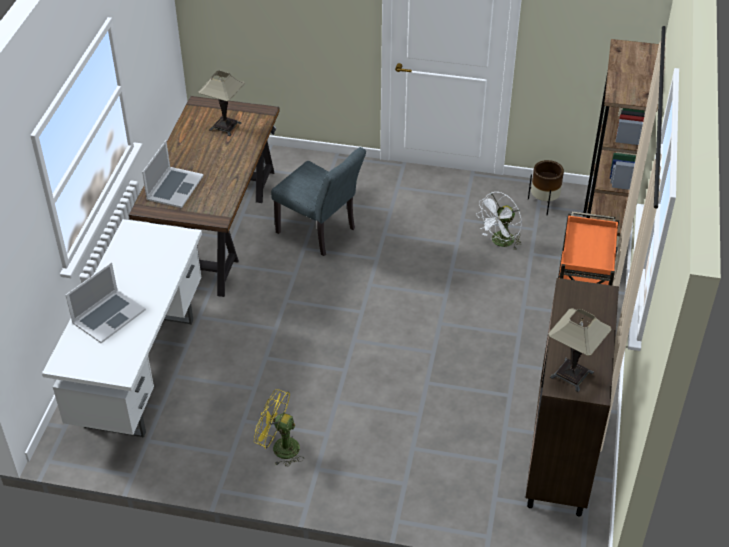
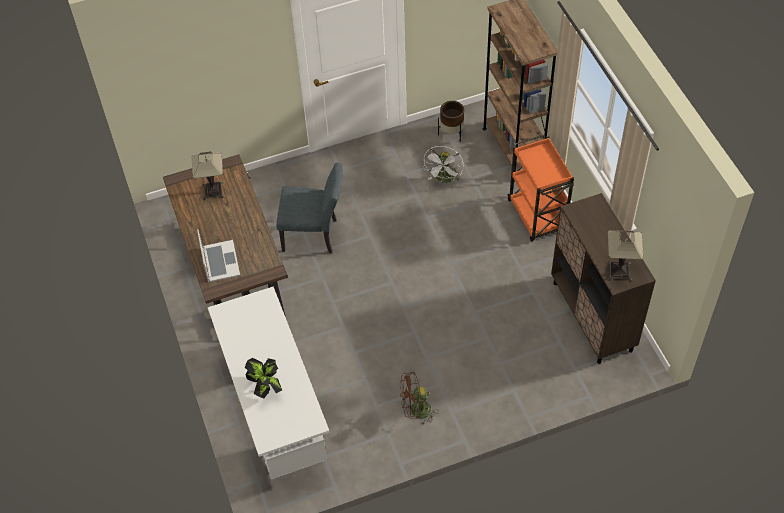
camera: 30 degrees left, 10 degrees up
laptop [66,262,146,343] -> potted plant [245,358,282,399]
yellow fan [254,389,304,467] -> brown fan [400,372,437,425]

